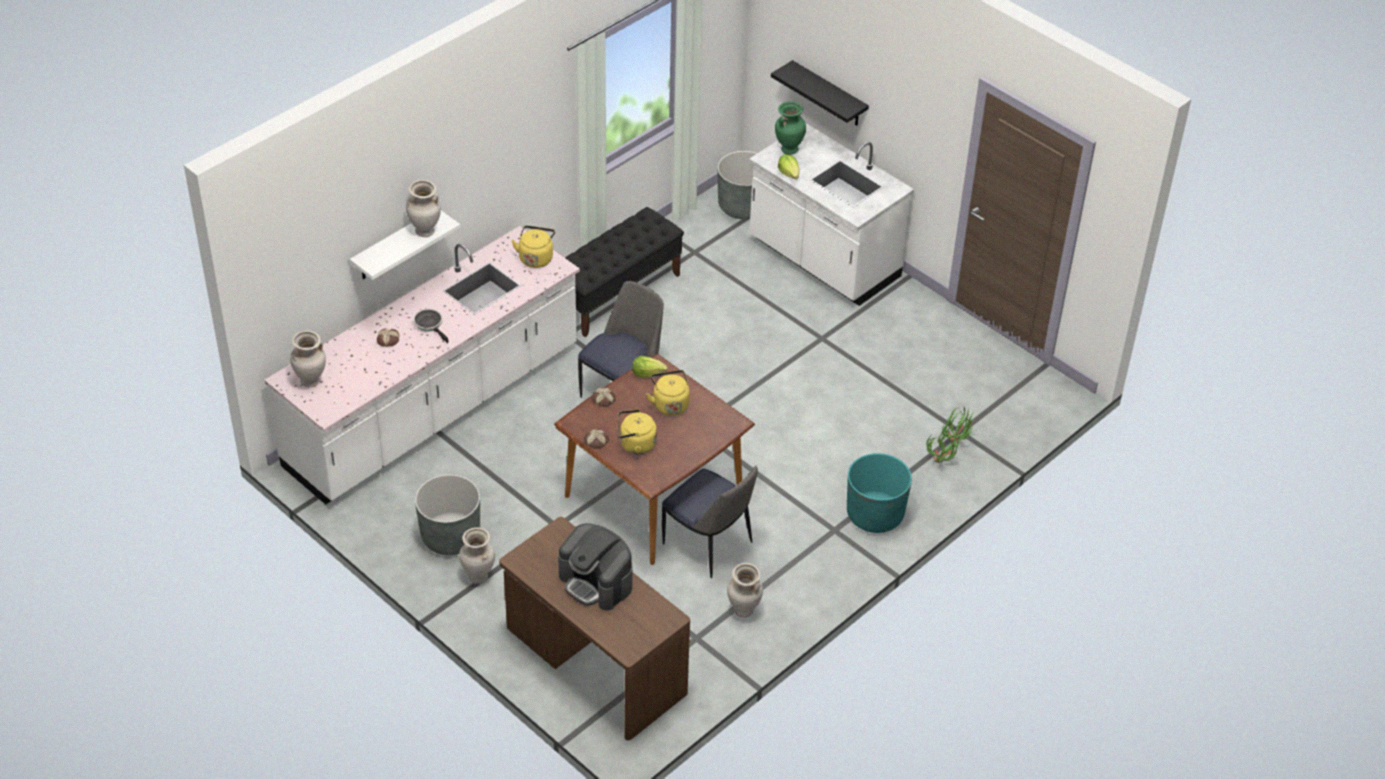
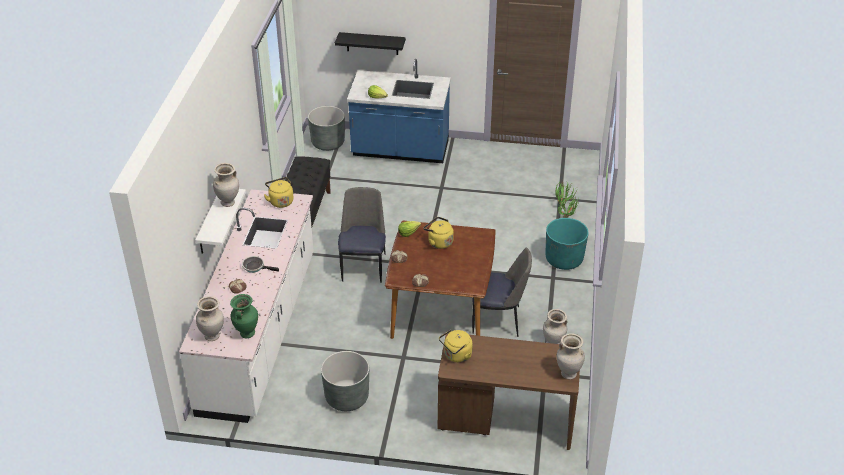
camera: 35 degrees left, 5 degrees down
beige vase [459,527,495,584] -> beige vase moved to [557,333,585,379]
coffee machine [558,523,632,611] -> none
yellow kettle [617,409,657,455] -> yellow kettle moved to [439,329,473,362]
white counter [749,123,914,306] -> blue counter [347,59,451,163]
green vase [775,101,806,155] -> green vase moved to [230,294,258,338]

